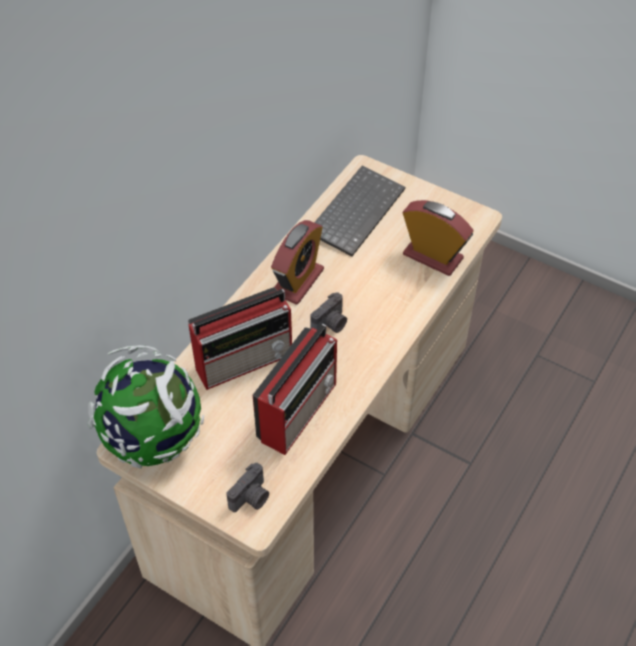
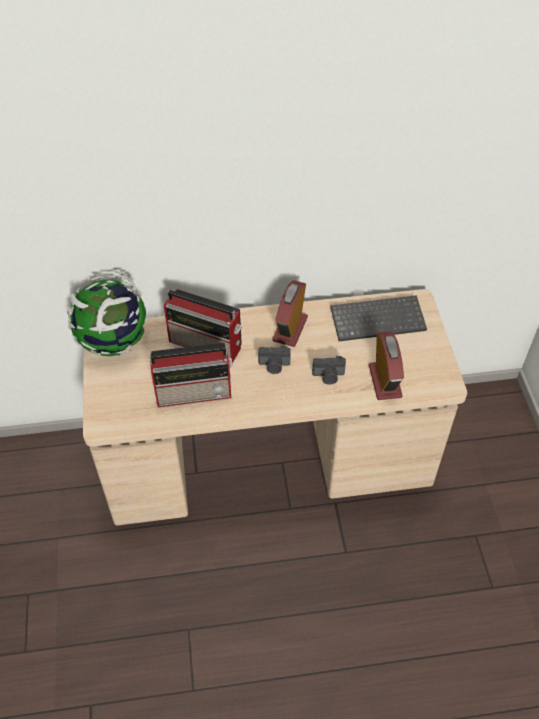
camera: 50 degrees right, 0 degrees up
camera [227,463,269,512] -> camera moved to [312,356,346,385]
alarm clock [271,220,324,305] -> alarm clock turned 120 degrees clockwise [272,280,308,347]

